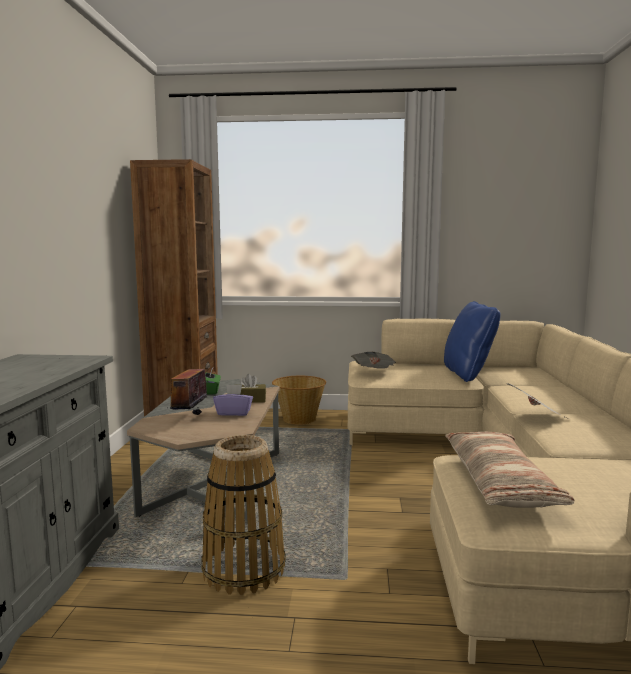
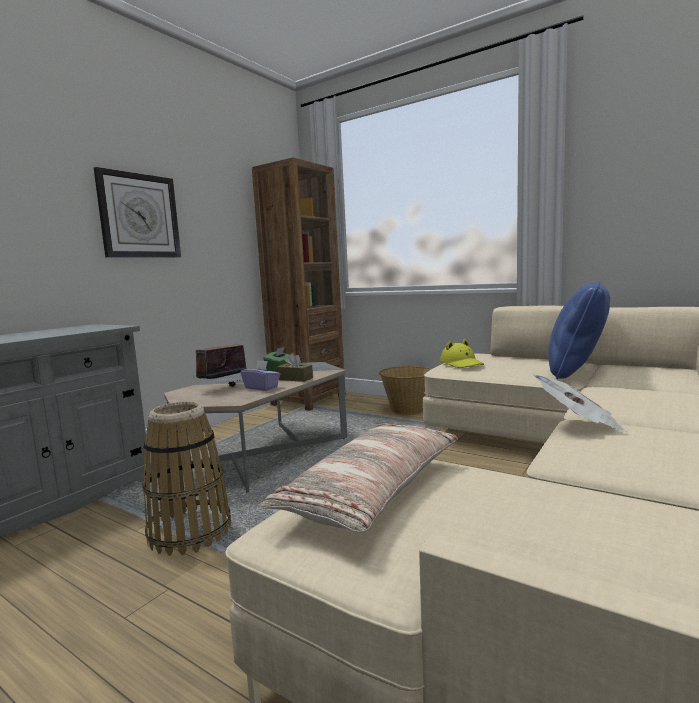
camera: 30 degrees right, 0 degrees up
newspaper [351,352,396,369] -> yellow hat [440,339,484,368]
none -> wall clock [94,167,181,257]

